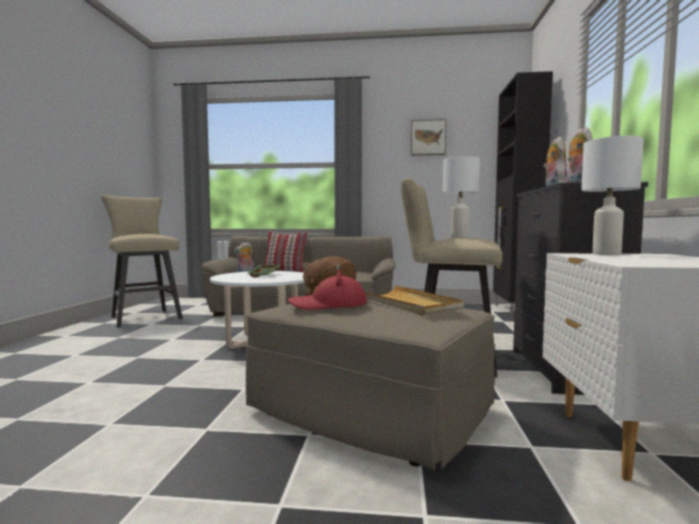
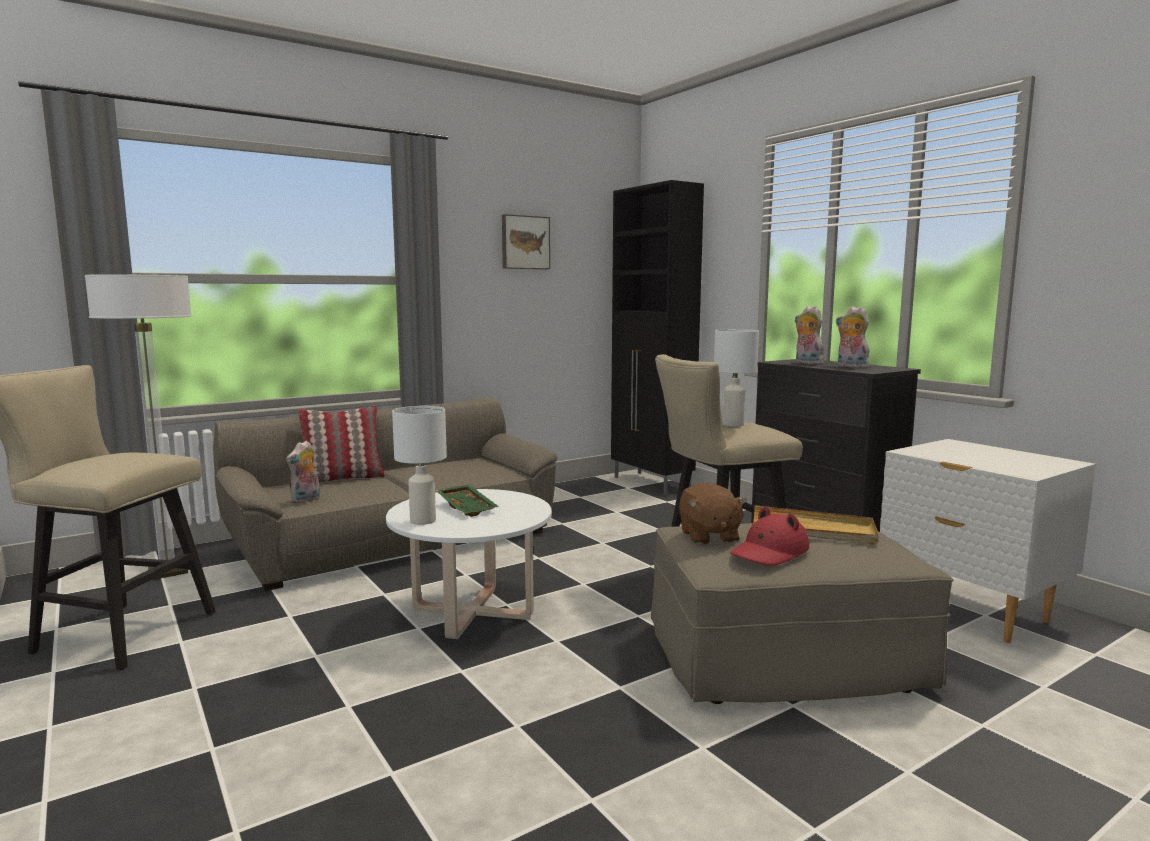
camera: 40 degrees left, 5 degrees up
white table lamp [581,136,644,255] -> white table lamp moved to [392,406,447,525]
none -> floor lamp [85,274,192,580]

